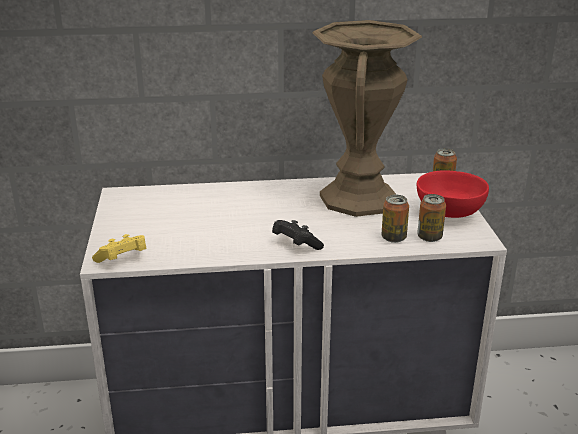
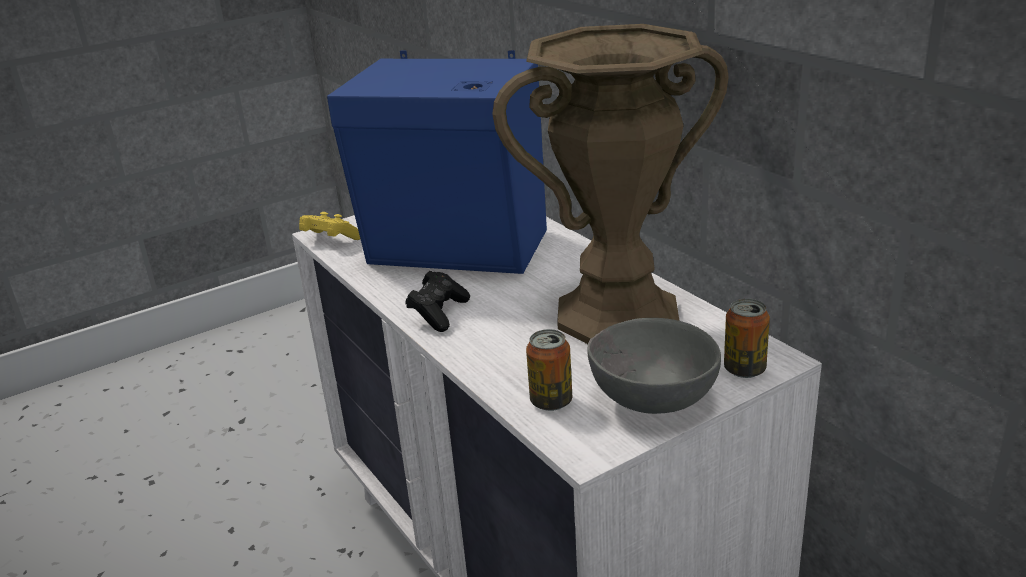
camera: 65 degrees right, 0 degrees up
can [382,195,409,243] -> none
red bowl [417,170,489,218] -> grey bowl [587,318,721,414]
none -> blue speaker [327,50,547,274]

